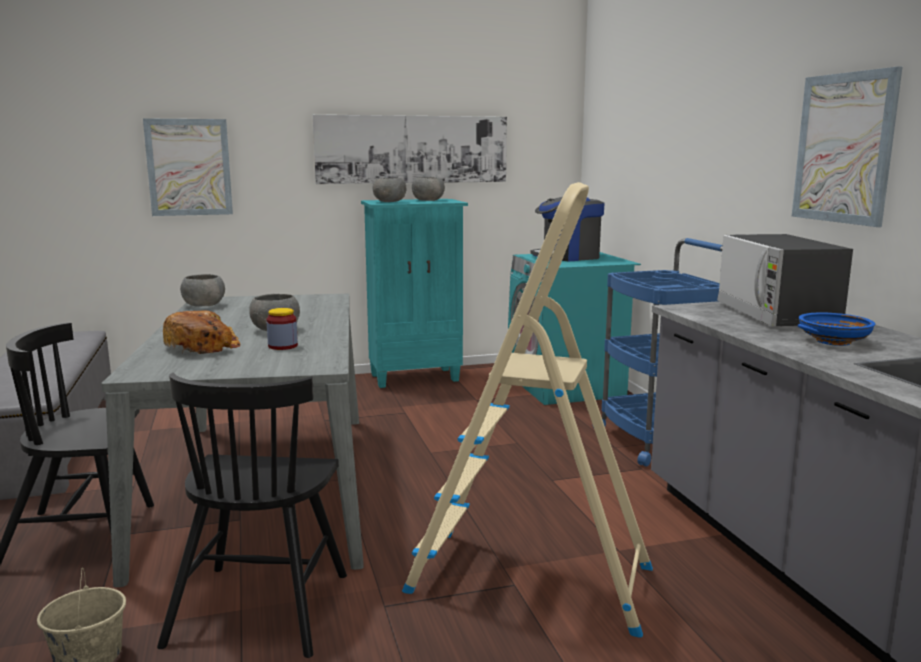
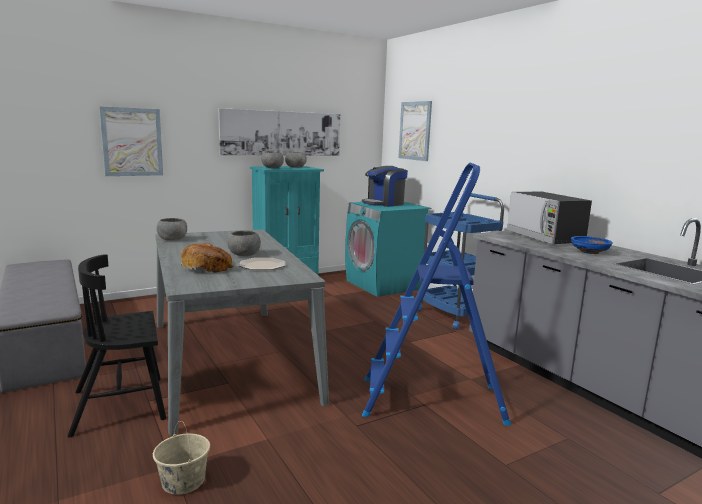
camera: 15 degrees left, 0 degrees up
black chair [157,373,347,658] -> none
jar [266,308,298,350] -> plate [239,258,285,270]
beige step ladder [402,182,653,638] -> blue step ladder [362,163,511,426]
picture [792,66,902,227] -> picture moved to [398,101,432,161]

